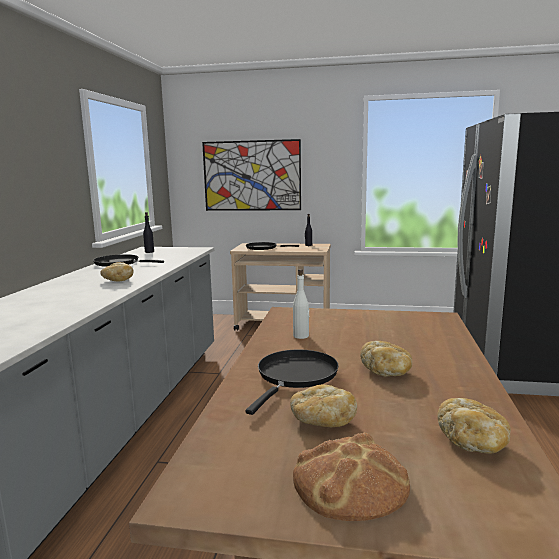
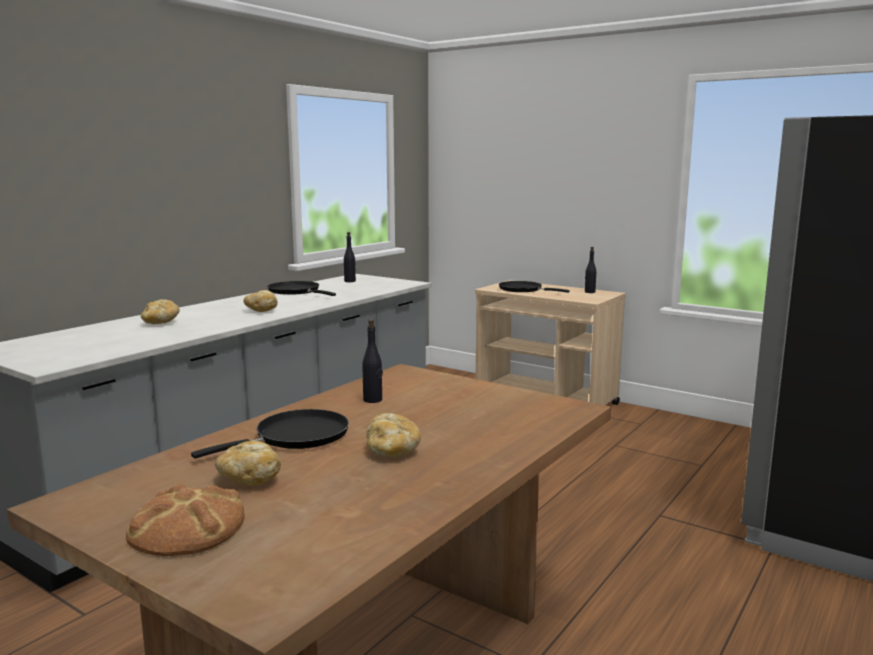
camera: 25 degrees right, 0 degrees up
picture [202,139,301,211] -> none
white bottle [293,269,310,339] -> black bottle [362,319,383,403]
bread [437,398,511,454] -> bread moved to [141,299,180,324]

